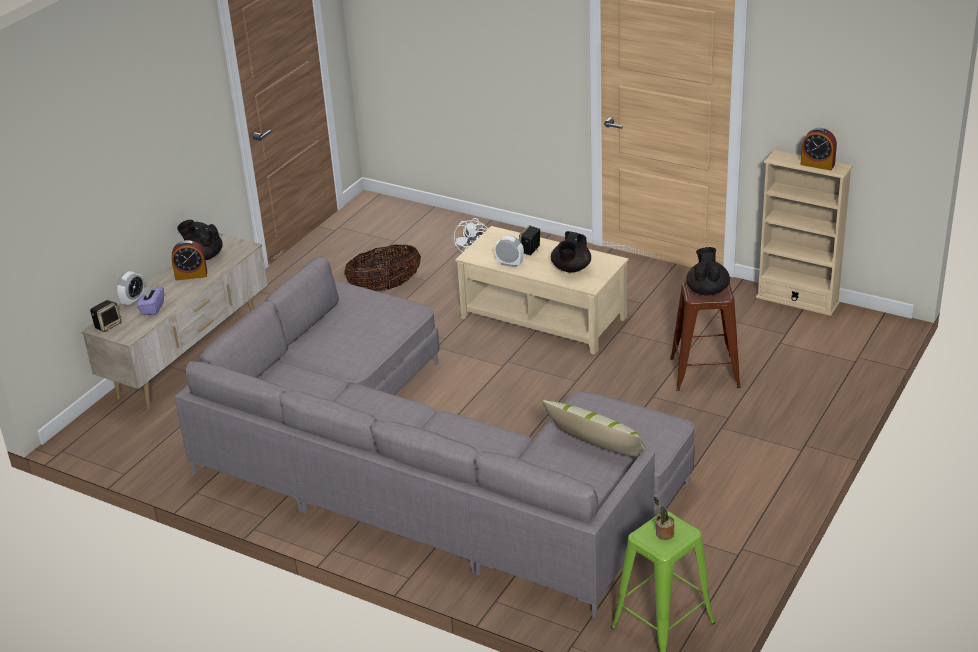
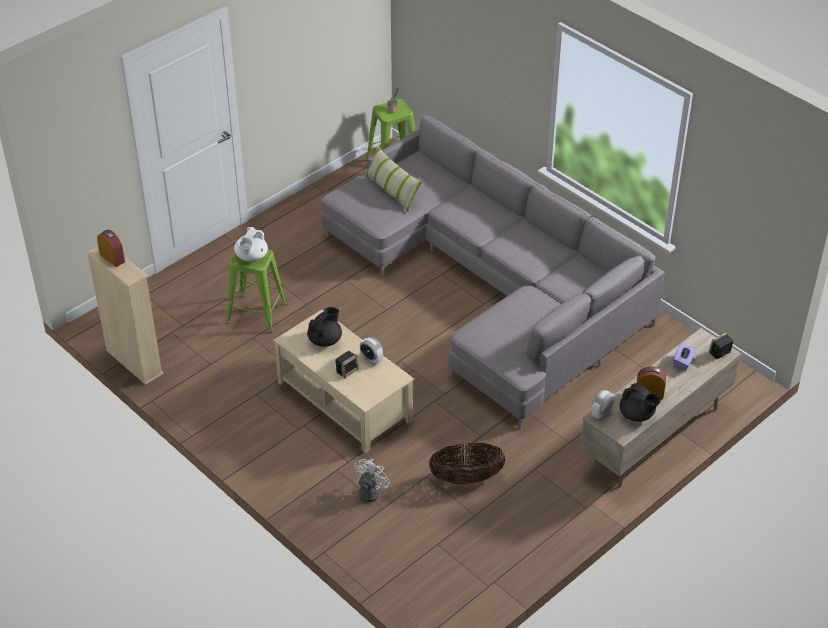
camera: 165 degrees left, 10 degrees up
alarm clock [117,271,144,306] -> alarm clock moved to [592,390,615,419]
brown stool [670,281,741,391] -> green stool [226,250,287,333]
black teapot [686,247,730,295] -> white teapot [234,227,268,261]

